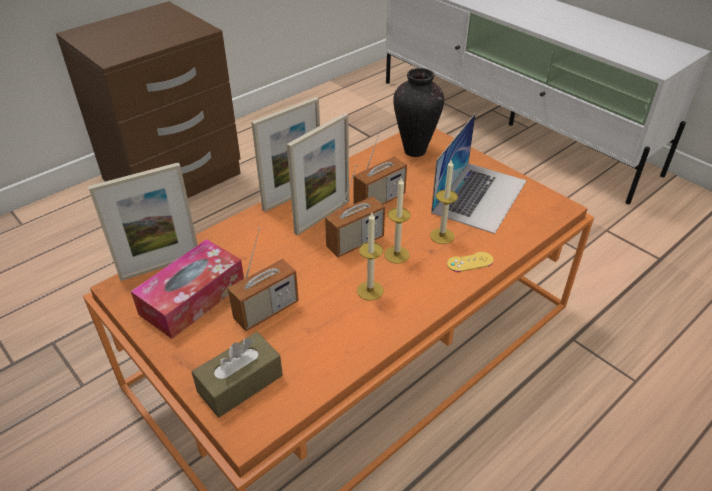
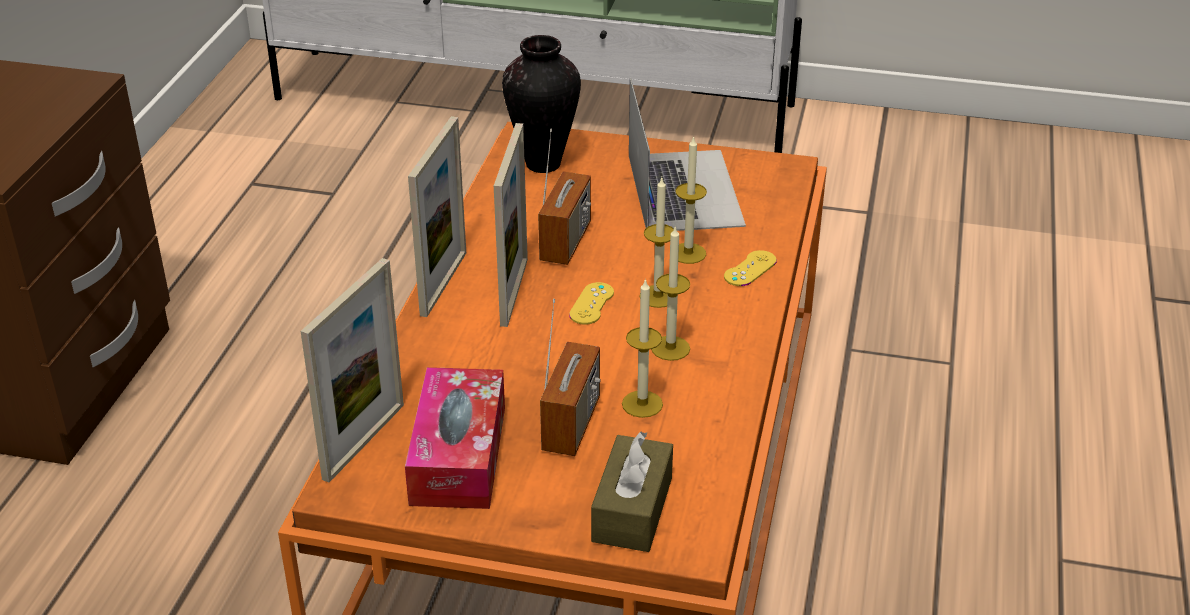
camera: 35 degrees left, 5 degrees down
radio [325,164,385,258] -> yellow game controller [569,282,614,325]
none -> candle [622,278,663,418]

